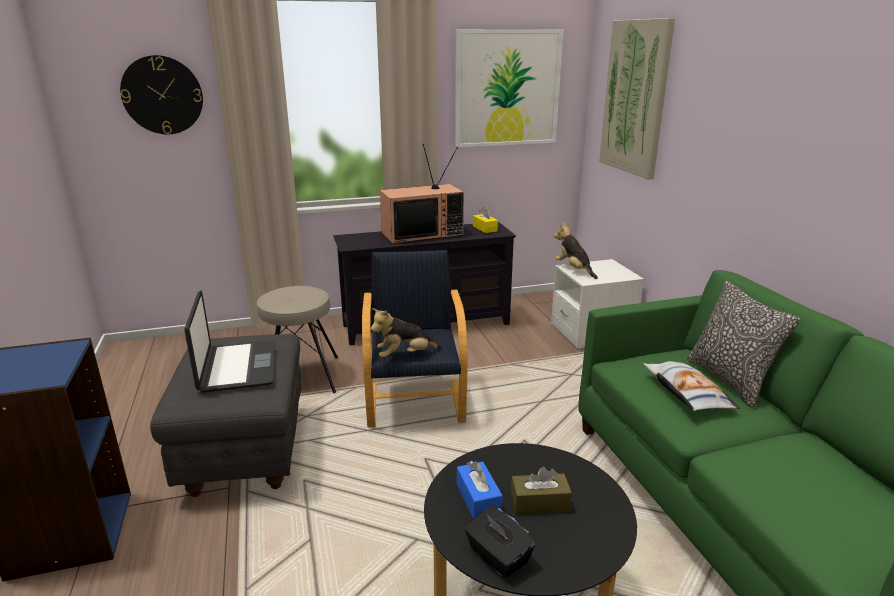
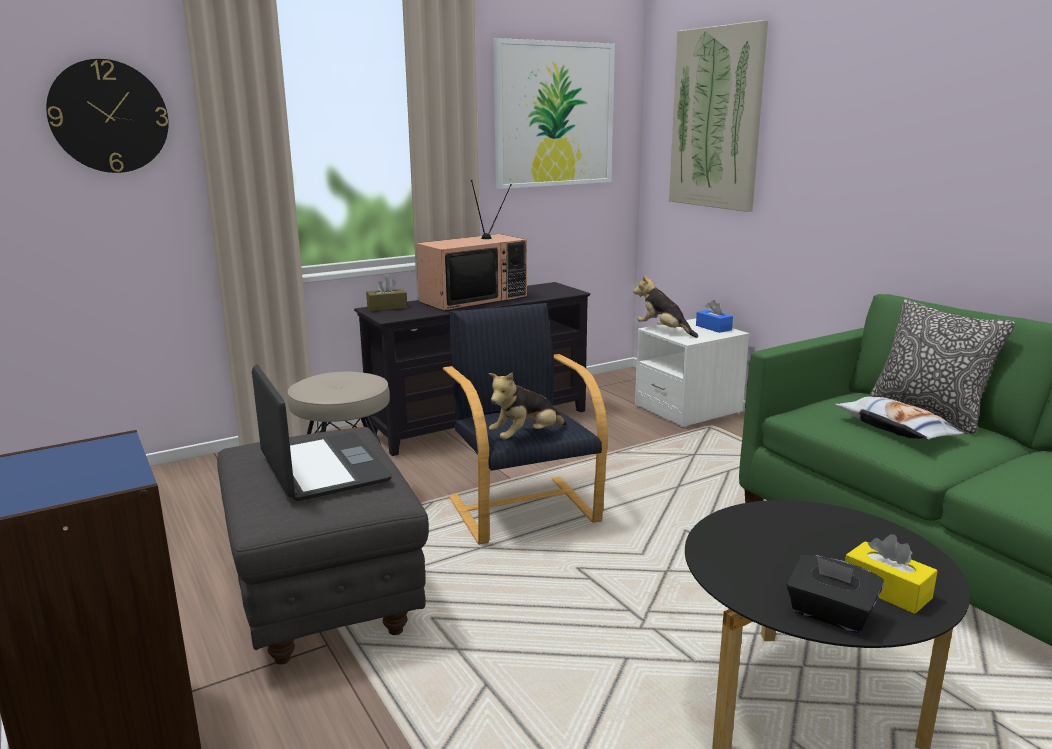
camera: 15 degrees left, 5 degrees down
blue tissue box [457,461,503,520] -> blue tissue box moved to [696,300,733,333]
yellow tissue box [473,207,498,233] -> yellow tissue box moved to [845,534,938,614]
brown tissue box [511,467,572,514] -> brown tissue box moved to [366,277,407,311]

